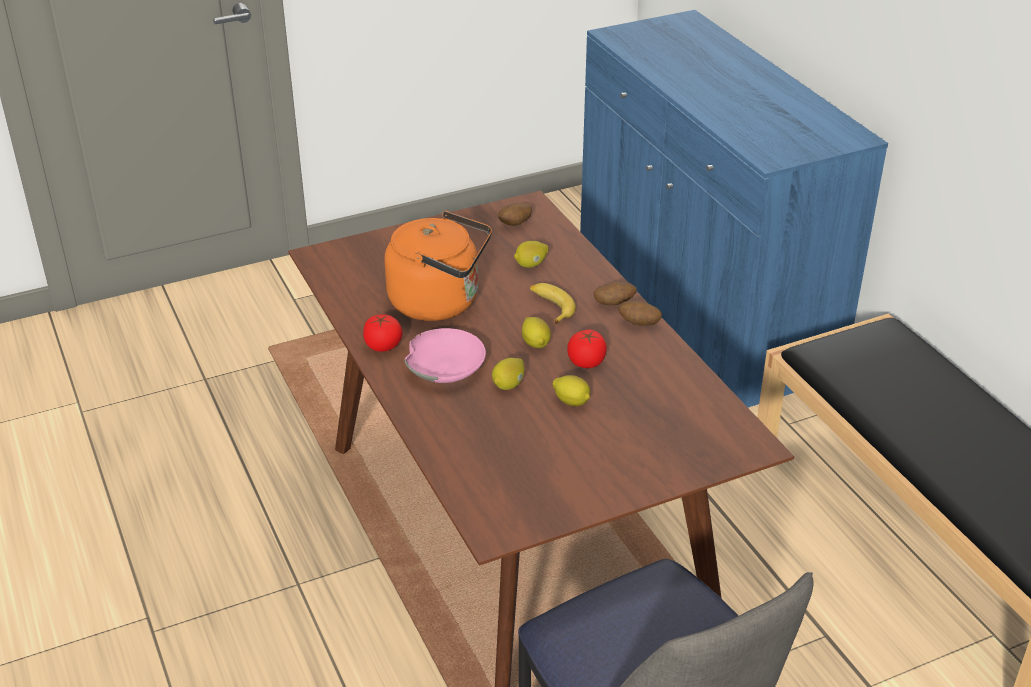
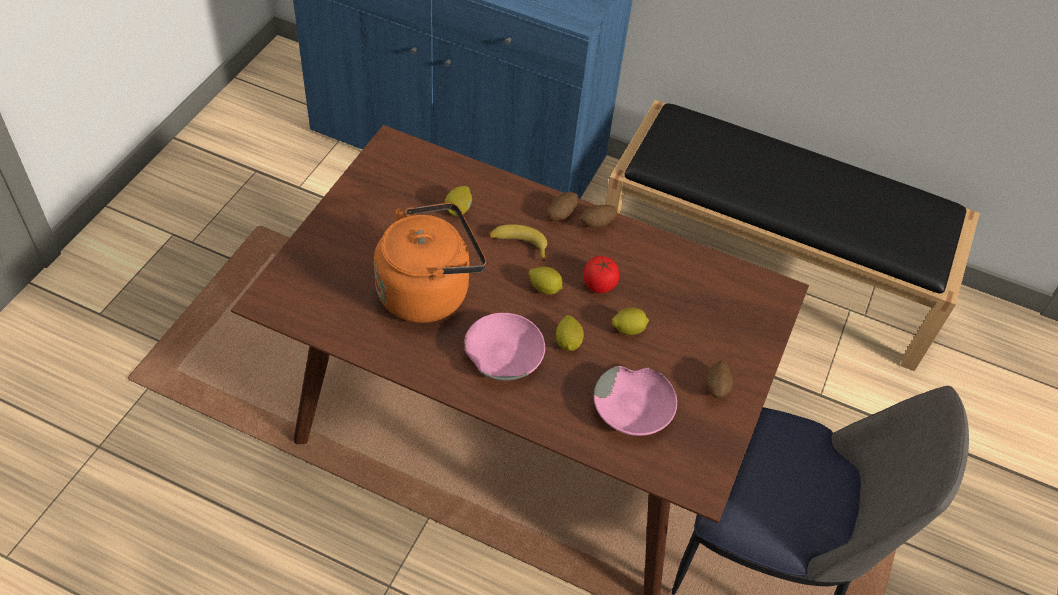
camera: 45 degrees left, 15 degrees up
tomato [363,314,402,352] -> none
potato [498,203,532,226] -> potato moved to [706,361,733,398]
none -> pink bowl [594,366,677,436]

